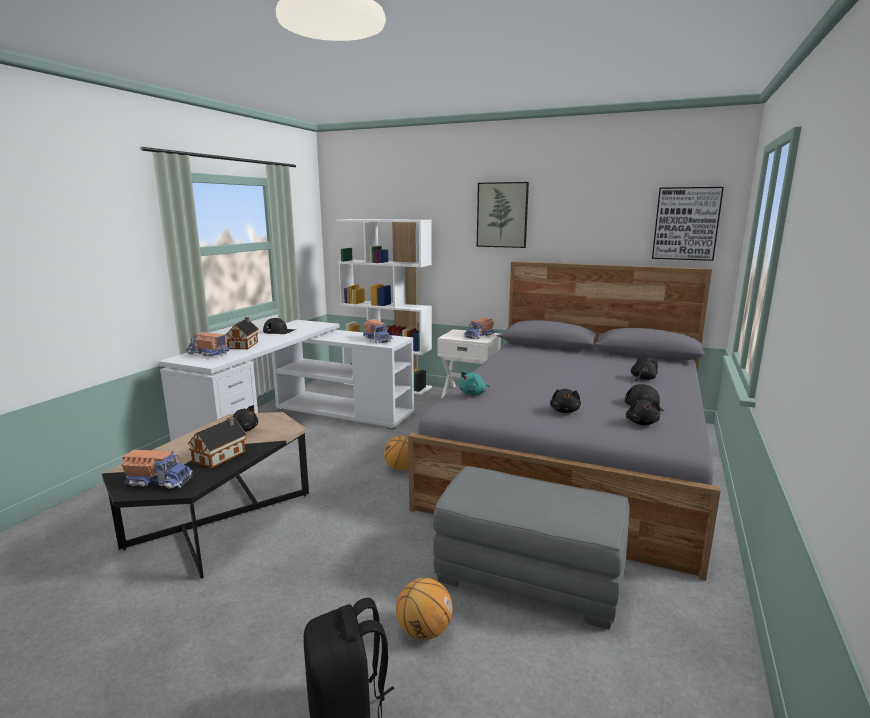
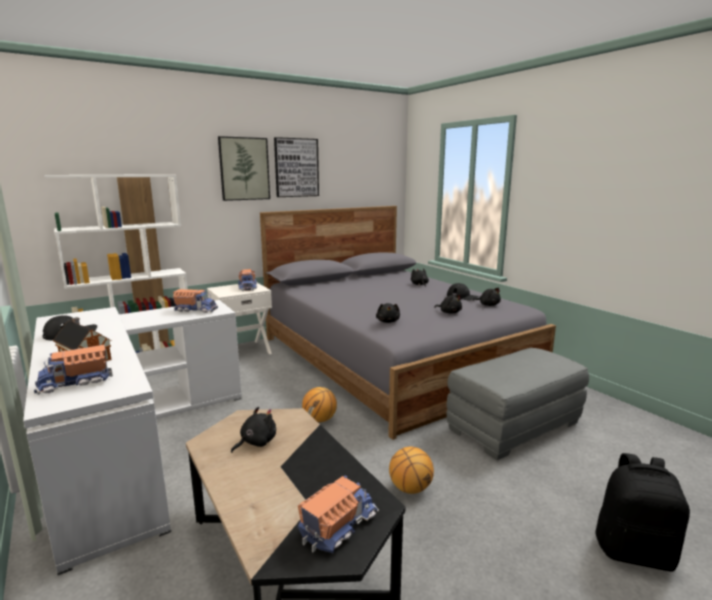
camera: 55 degrees left, 0 degrees up
toy house [188,417,247,468] -> none
basketball [396,578,453,640] -> basketball moved to [389,447,434,494]
turquoise plush toy [459,370,489,395] -> black plush toy [376,303,400,323]
picture [652,187,724,261] -> picture moved to [274,137,319,197]

